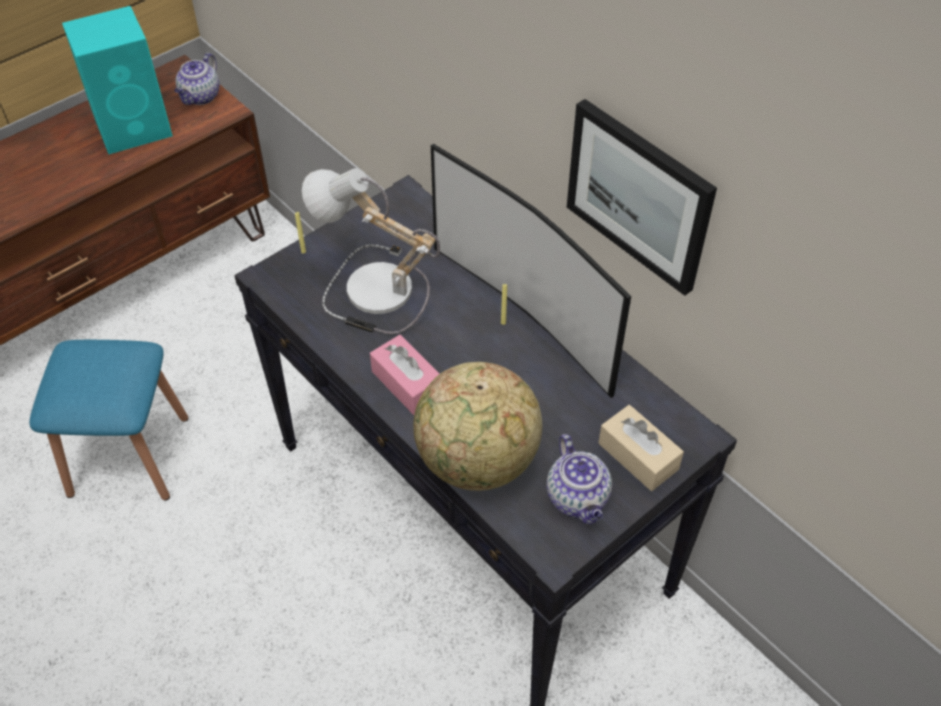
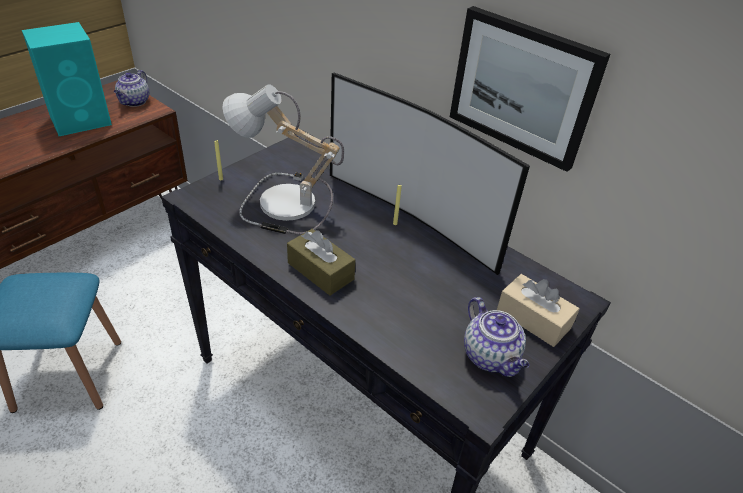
camera: 10 degrees left, 10 degrees down
pink tissue box [370,335,440,415] -> brown tissue box [287,229,356,296]
globe [413,362,542,491] -> none

